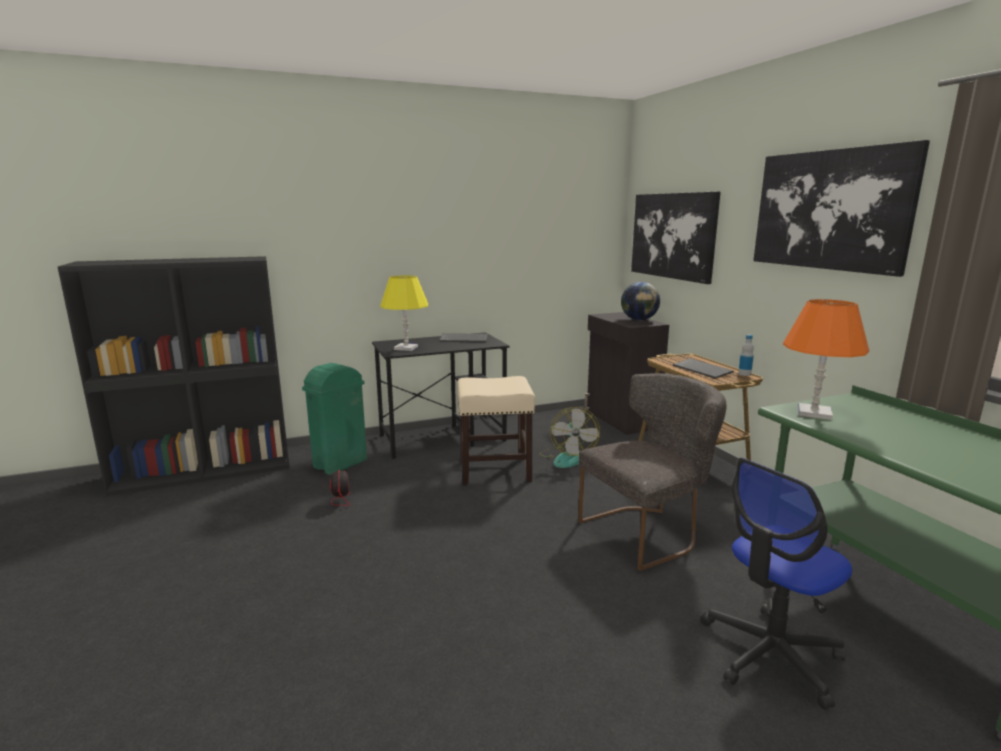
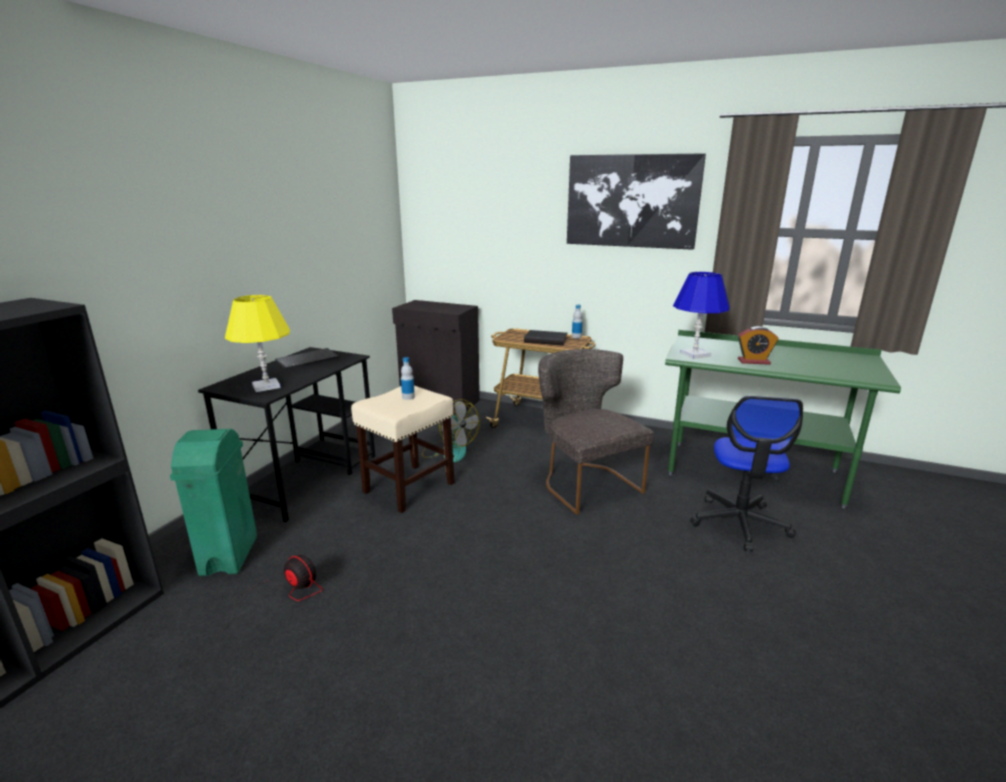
camera: 45 degrees left, 5 degrees up
grey chair [578,373,726,571] -> grey chair turned 45 degrees counterclockwise [538,349,654,515]
globe [621,282,660,320] -> none
picture [631,191,721,284] -> none
keyboard [673,358,734,379] -> black book [524,330,568,346]
orange table lamp [783,299,869,420] -> blue table lamp [673,272,730,359]
none -> bottle [401,357,415,400]
none -> alarm clock [738,326,778,365]

